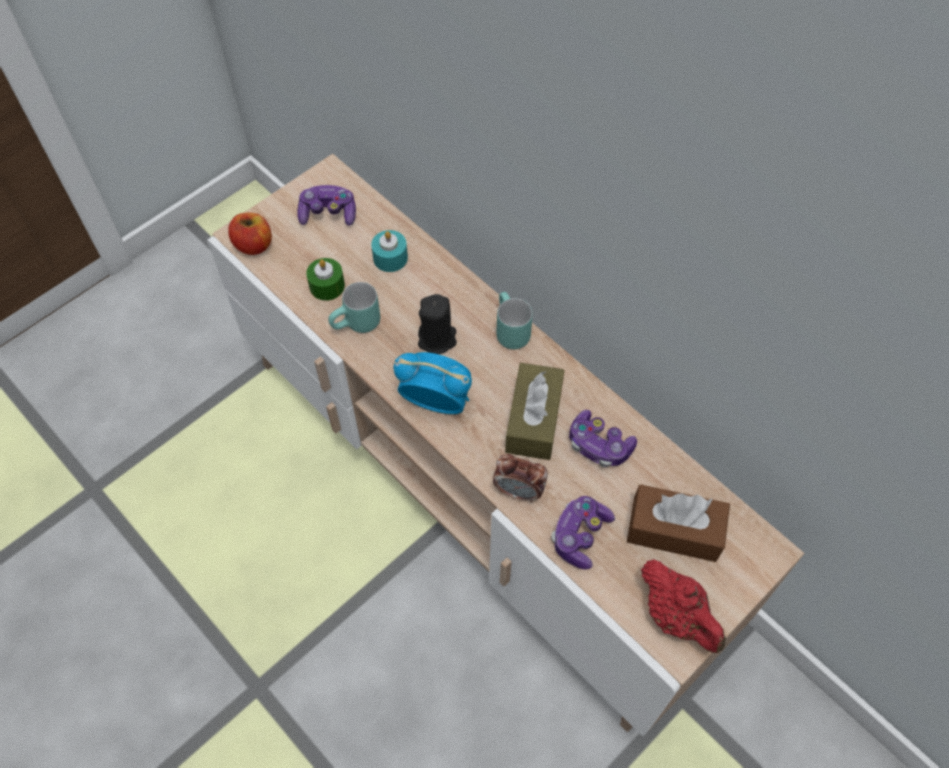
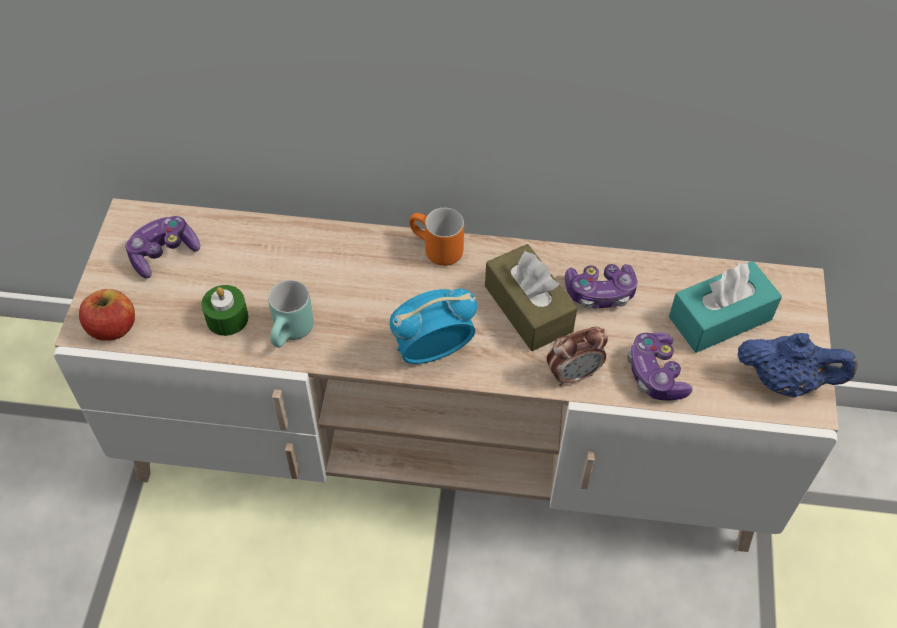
camera: 40 degrees left, 5 degrees down
turquoise candle [371,230,408,272] -> none
black candle [418,294,457,354] -> none
turquoise mug [496,292,533,349] -> orange mug [409,208,464,266]
brown tissue box [627,484,730,562] -> turquoise tissue box [669,261,782,353]
red teapot [641,559,726,653] -> blue teapot [738,333,857,398]

